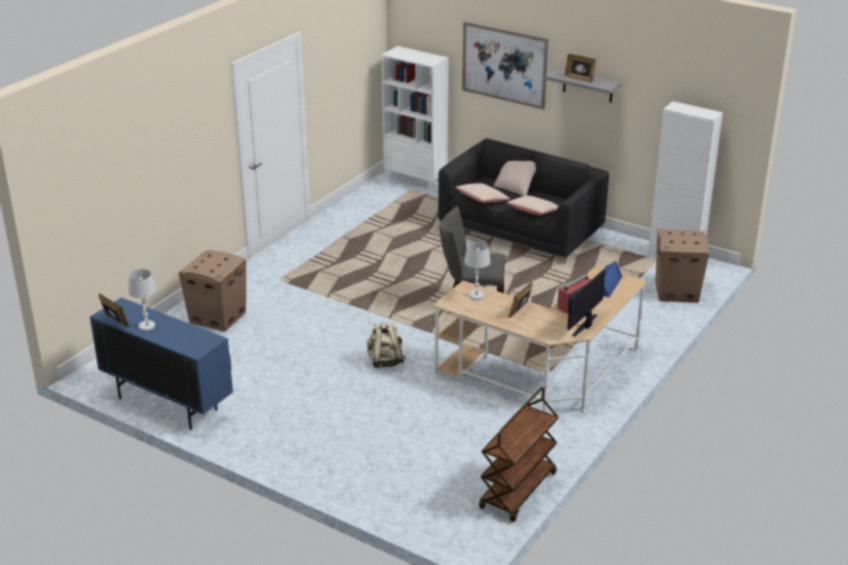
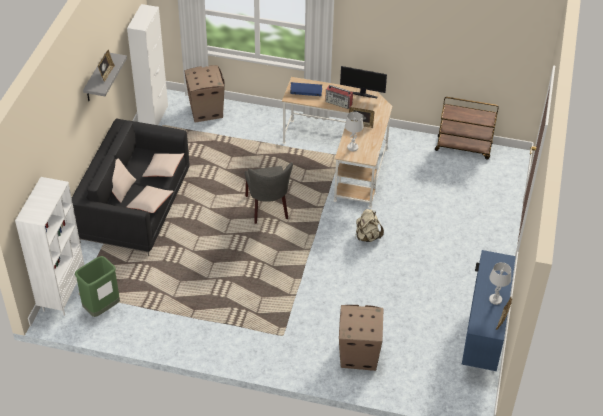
camera: 110 degrees left, 15 degrees up
picture [462,22,549,110] -> none
none -> green trash can [75,256,120,317]

